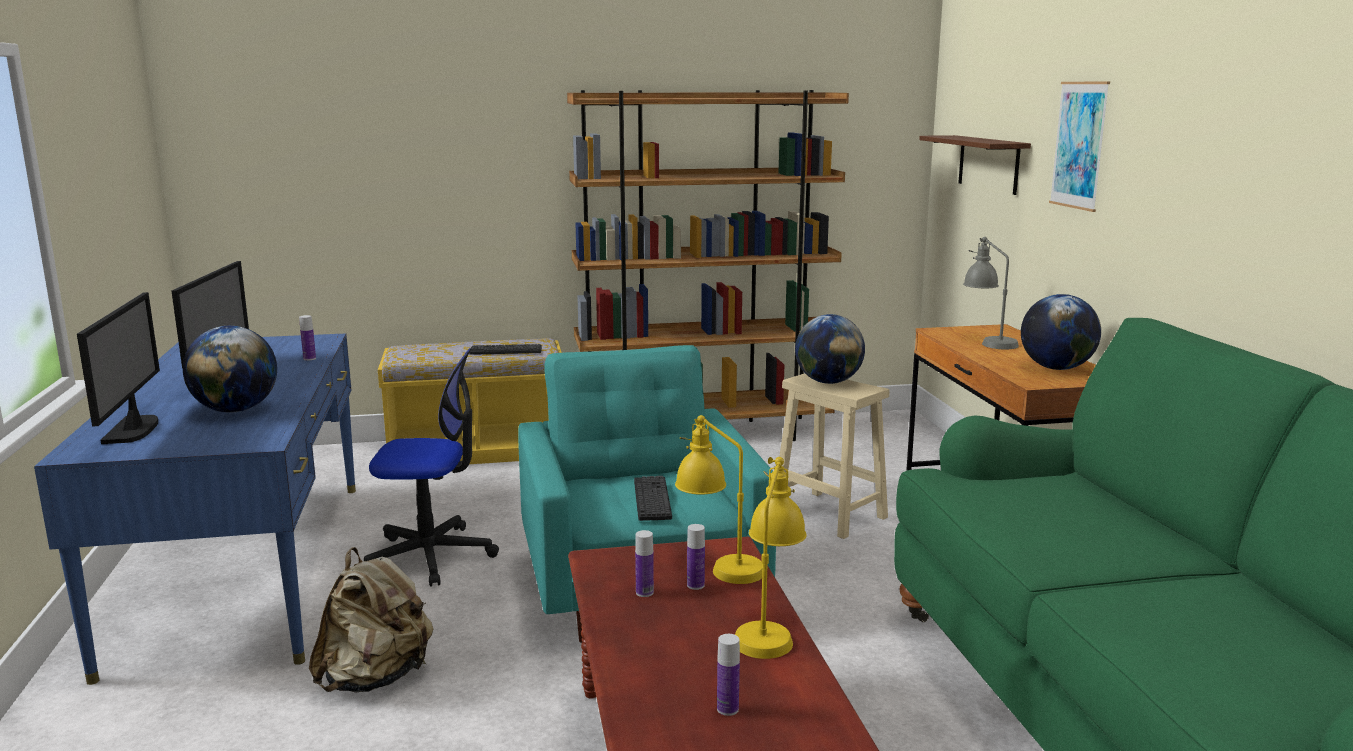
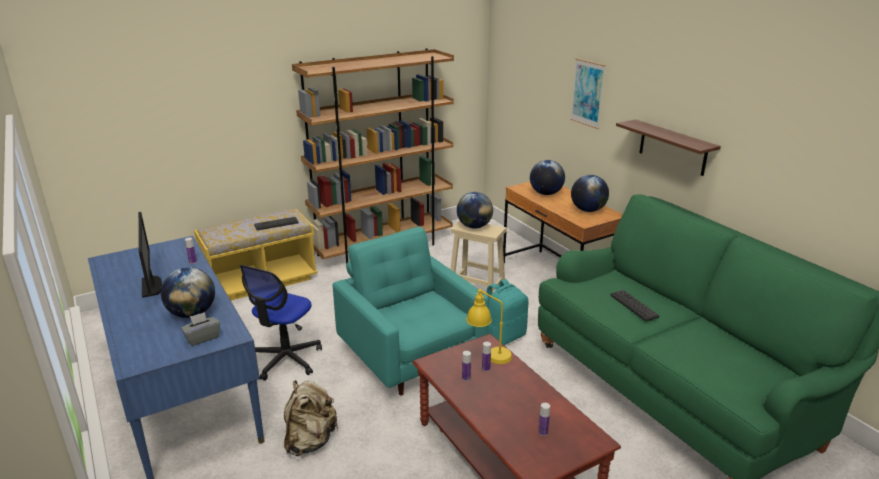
camera: 20 degrees left, 10 degrees up
monitor [77,292,160,444] -> none
office chair [364,348,499,587] -> office chair turned 135 degrees clockwise [240,265,322,381]
keyboard [634,476,672,521] -> keyboard moved to [610,290,659,321]
yellow table lamp [735,457,807,659] -> none
shelf [919,135,1031,195] -> shelf moved to [616,119,721,176]
grey table lamp [963,237,1019,349] -> globe [530,160,565,195]
none -> grey tissue box [181,312,220,346]
none -> turquoise backpack [487,279,528,345]

